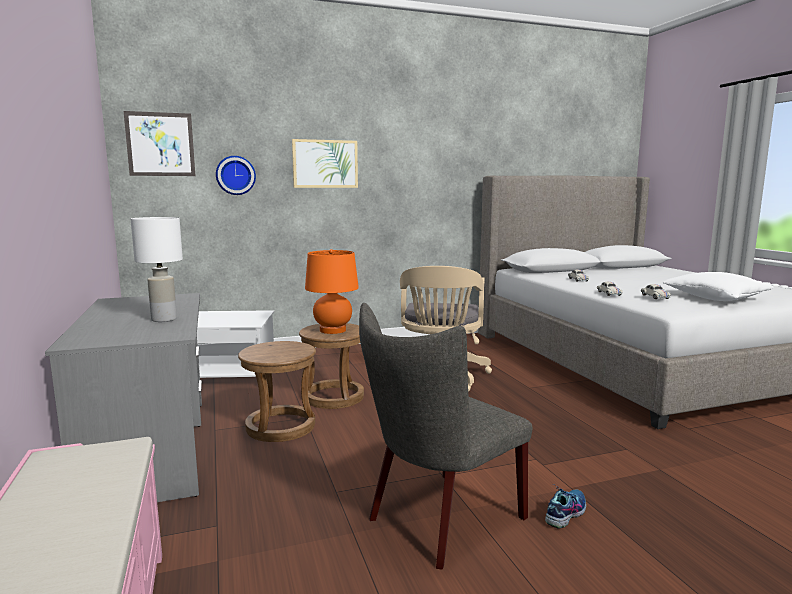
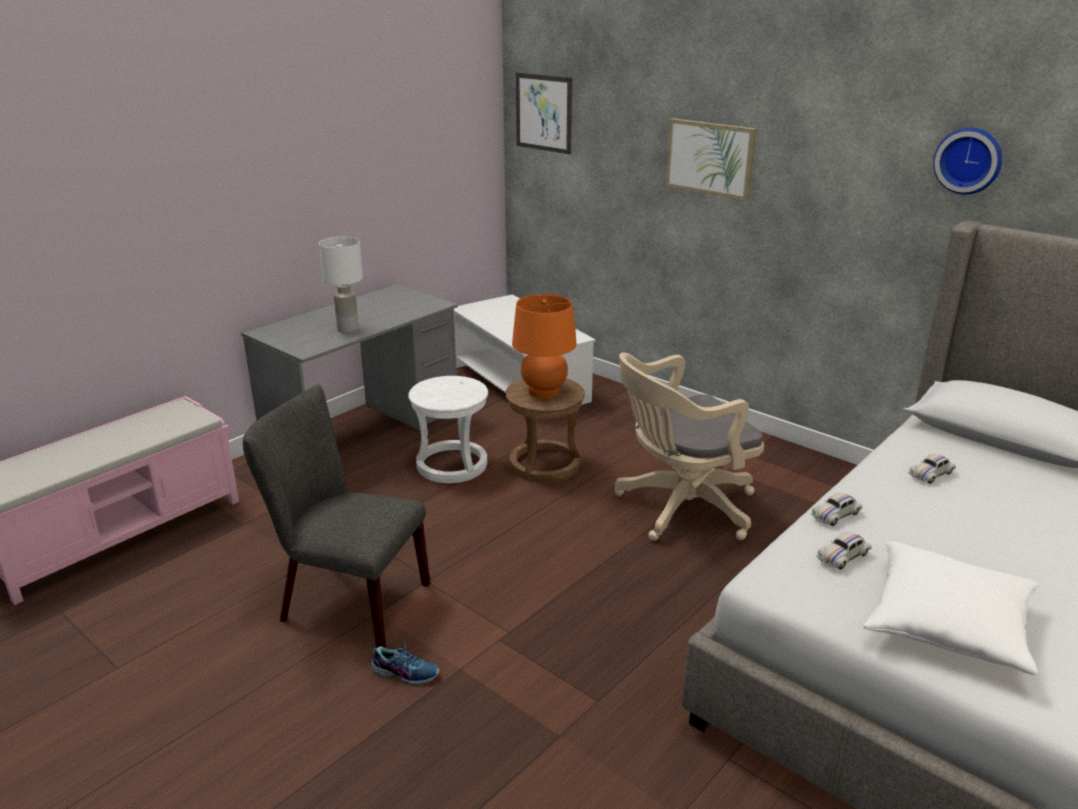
camera: 60 degrees right, 15 degrees up
wall clock [216,156,256,195] -> wall clock moved to [933,128,1002,194]
brown stool [238,341,316,442] -> white stool [408,376,488,483]

